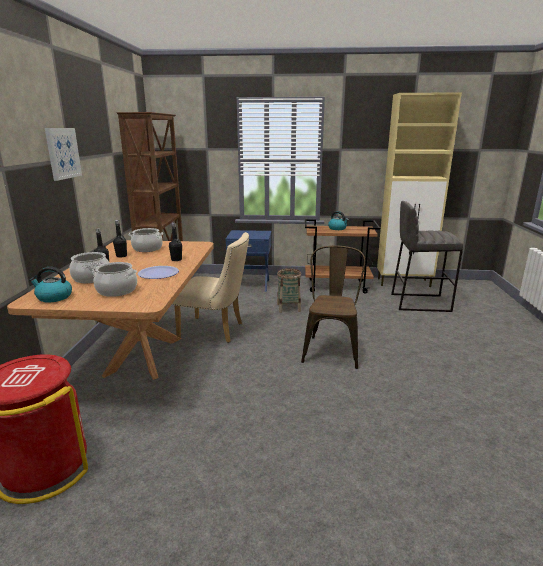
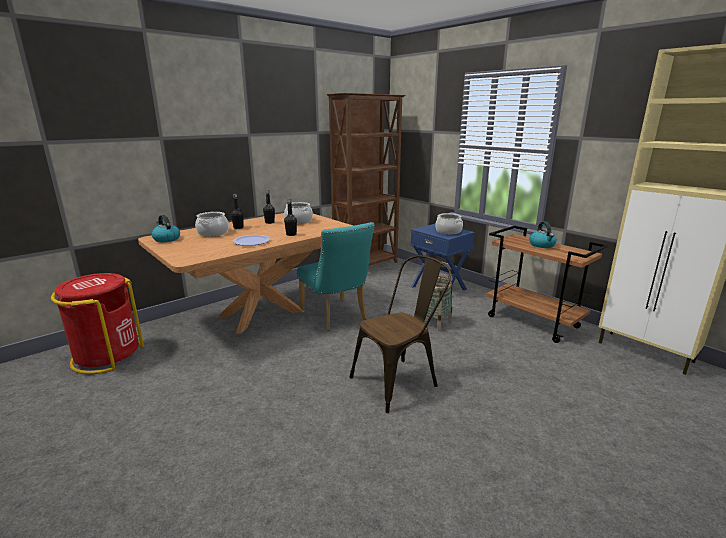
camera: 45 degrees right, 0 degrees up
picture [45,128,82,181] -> none
cooking pot [92,262,137,297] -> cooking pot moved to [435,213,463,235]
beige chair [172,232,249,343] -> turquoise chair [297,222,375,331]
grey stool [391,201,463,312] -> none

